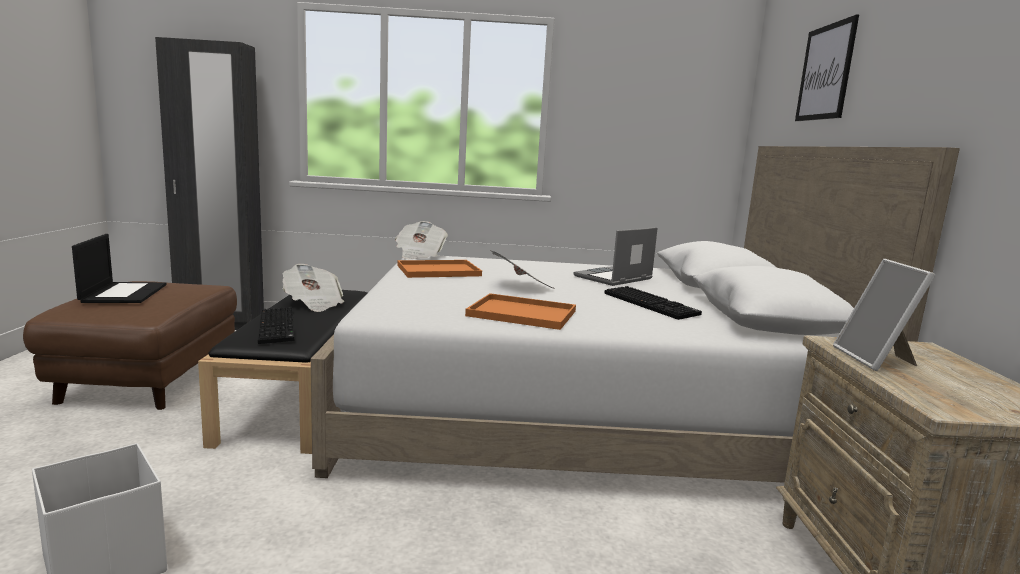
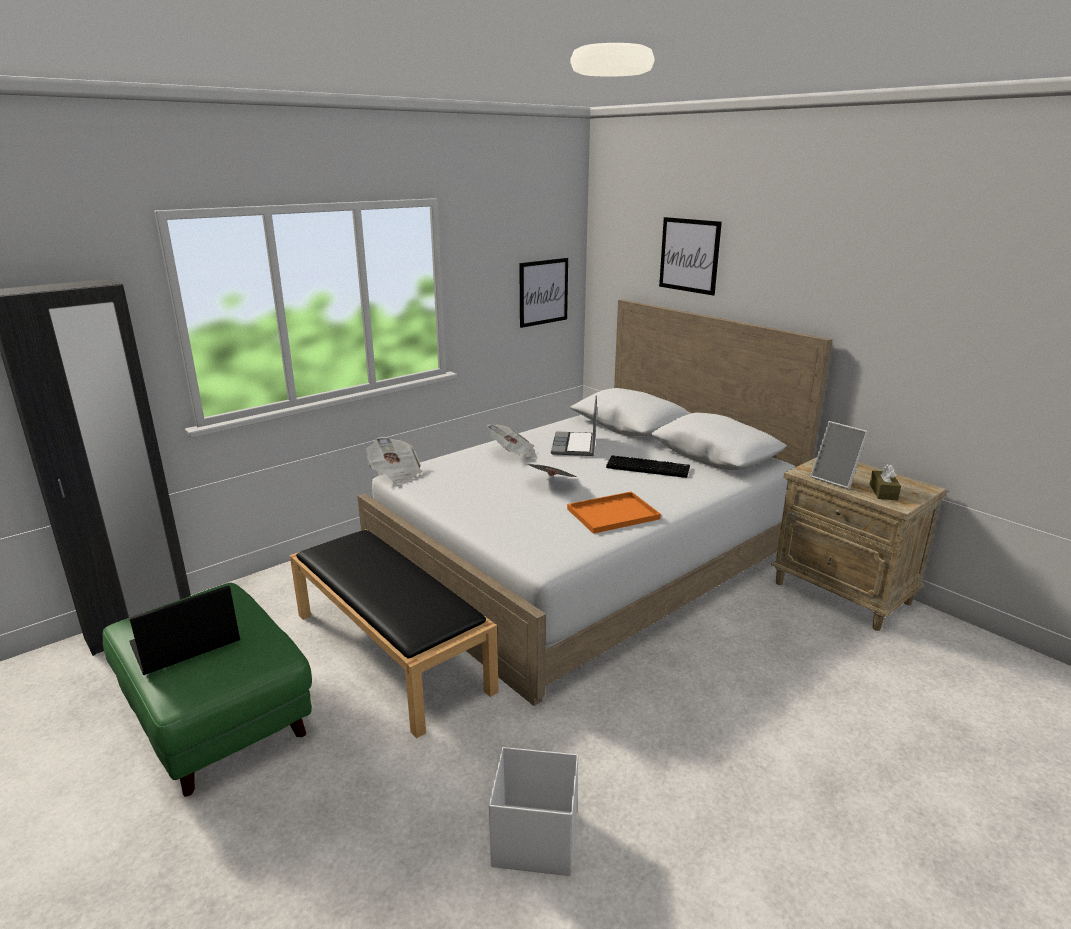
camera: 40 degrees left, 10 degrees up
brown ottoman [23,281,237,410] -> green ottoman [103,583,312,797]
laptop [72,234,167,303] -> laptop turned 75 degrees counterclockwise [129,586,240,675]
keyboard [258,307,295,344] -> none
newspaper [283,264,344,312] -> newspaper moved to [487,424,538,459]
orange tray [398,260,482,278] -> none
none -> picture [519,258,568,328]
none -> brown tissue box [870,464,901,500]

